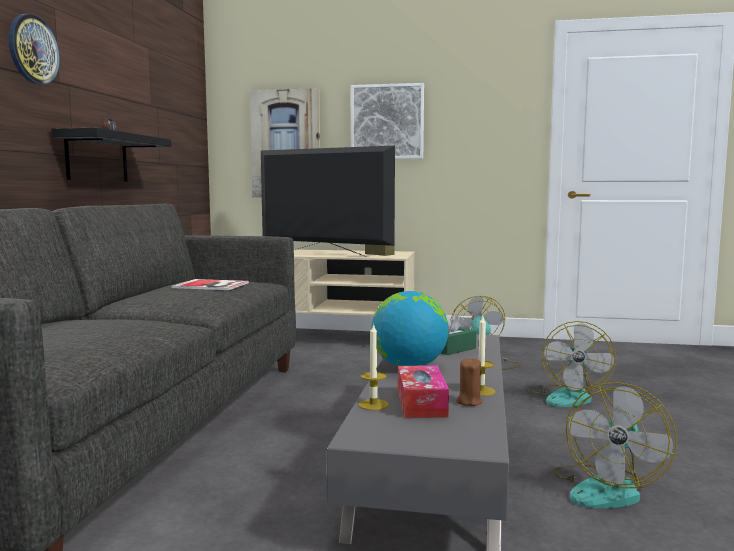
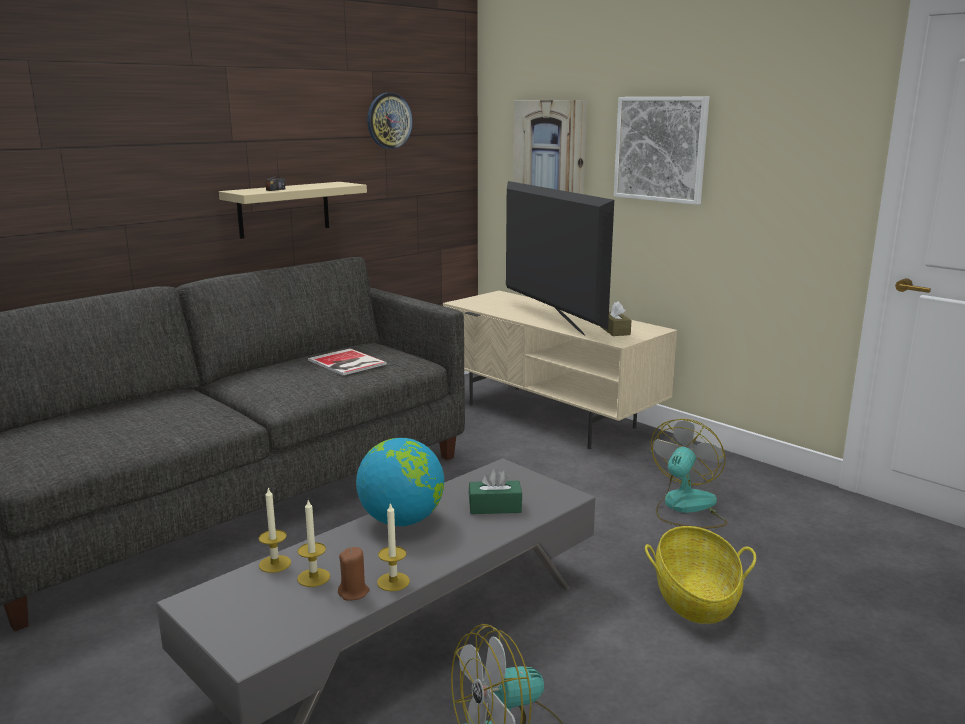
camera: 35 degrees right, 10 degrees up
wall clock [8,14,60,85] -> wall clock moved to [367,93,413,149]
black shelf [51,128,172,181] -> beige shelf [219,182,367,239]
tissue box [398,365,449,418] -> candle [297,500,330,587]
fan [528,321,616,407] -> basket [645,526,756,624]

